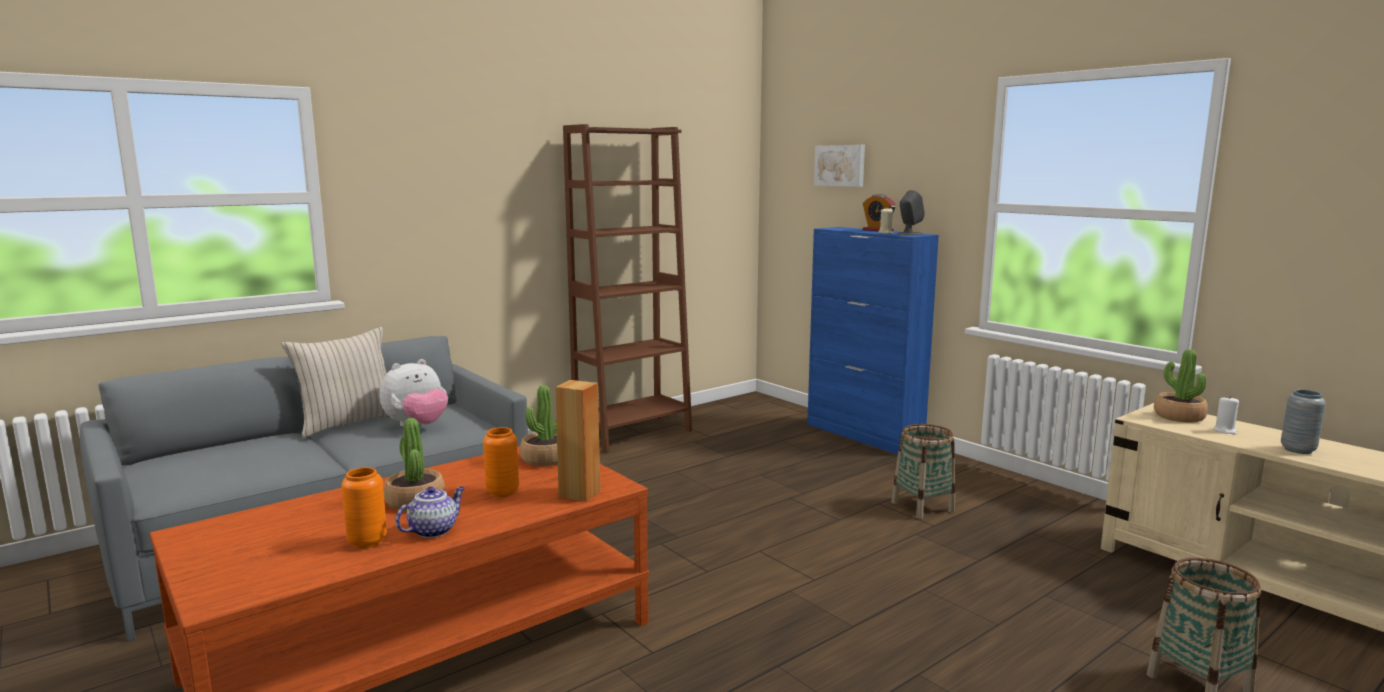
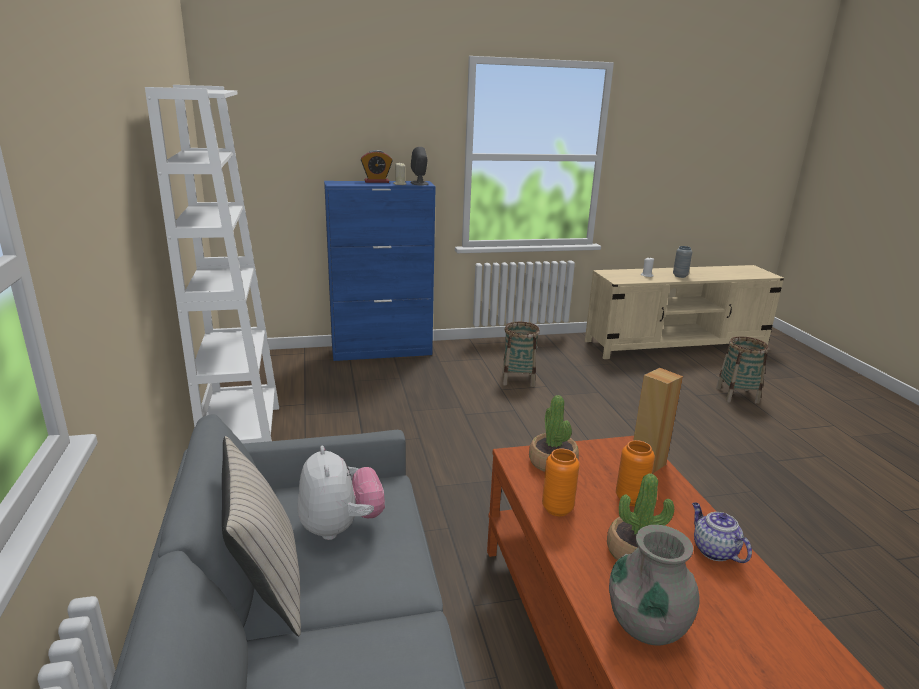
camera: 65 degrees left, 10 degrees up
orange vase [341,467,387,548] -> orange vase moved to [542,449,580,516]
brown bookcase [563,124,692,453] -> white bookcase [145,85,279,444]
picture [814,145,865,187] -> none
potted plant [1154,349,1208,423] -> none
none -> grey vase [609,525,700,645]

